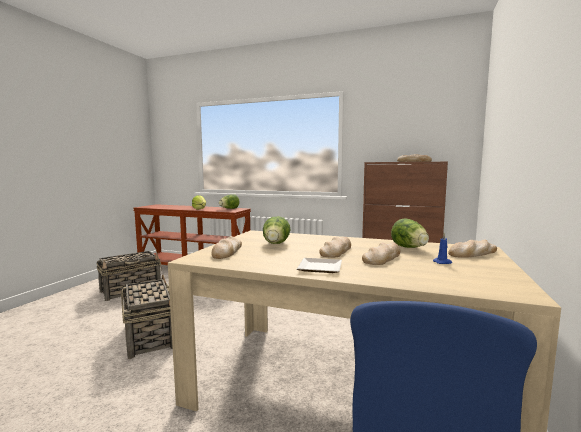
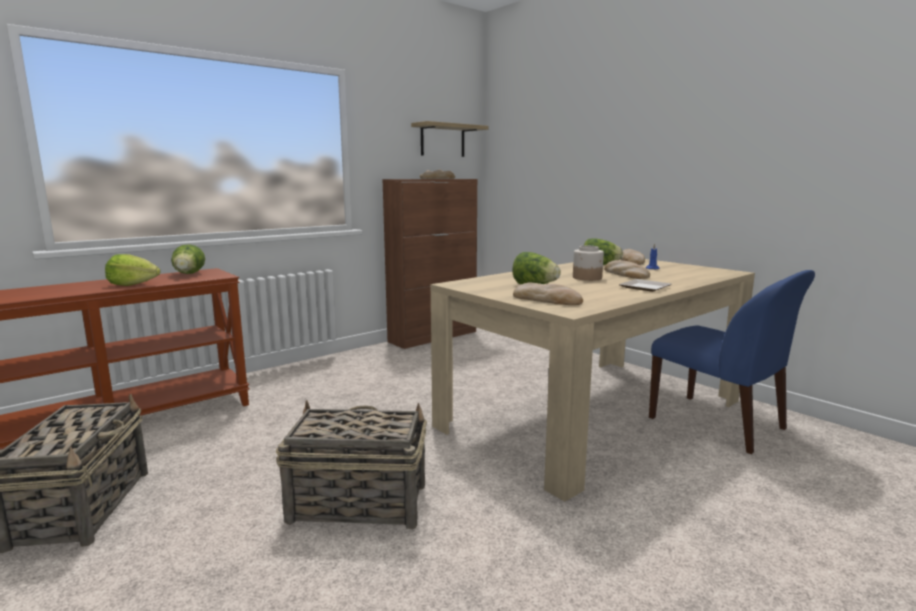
camera: 60 degrees left, 5 degrees up
bread [319,237,351,258] -> jar [573,246,604,281]
none -> shelf [411,121,488,157]

